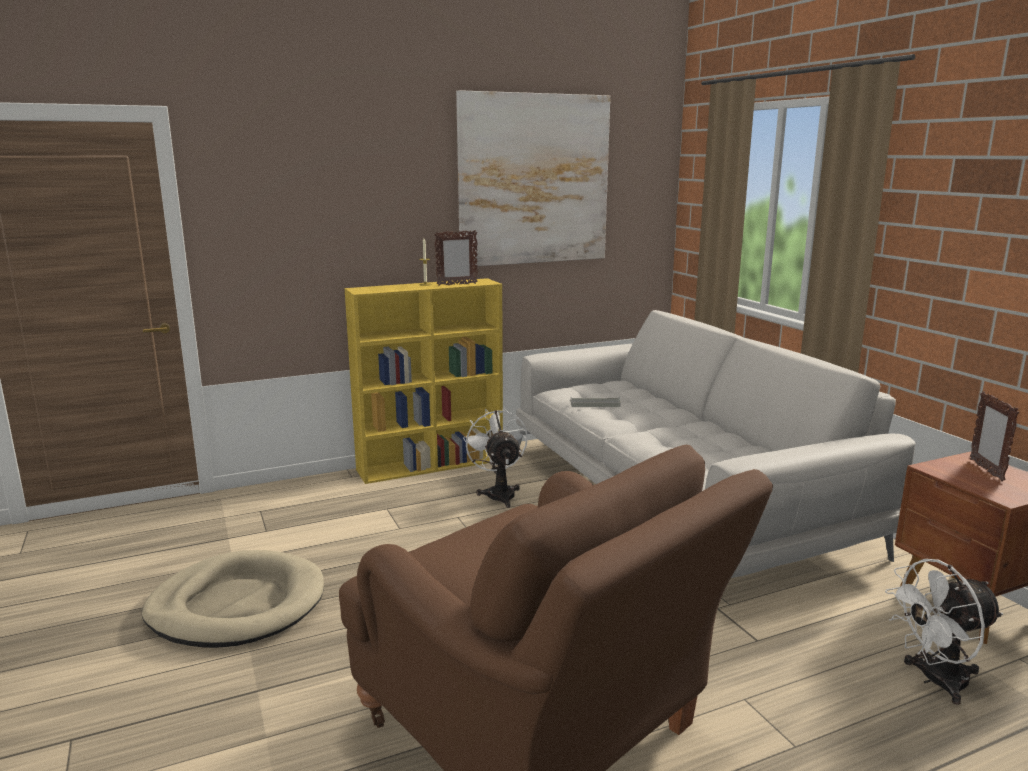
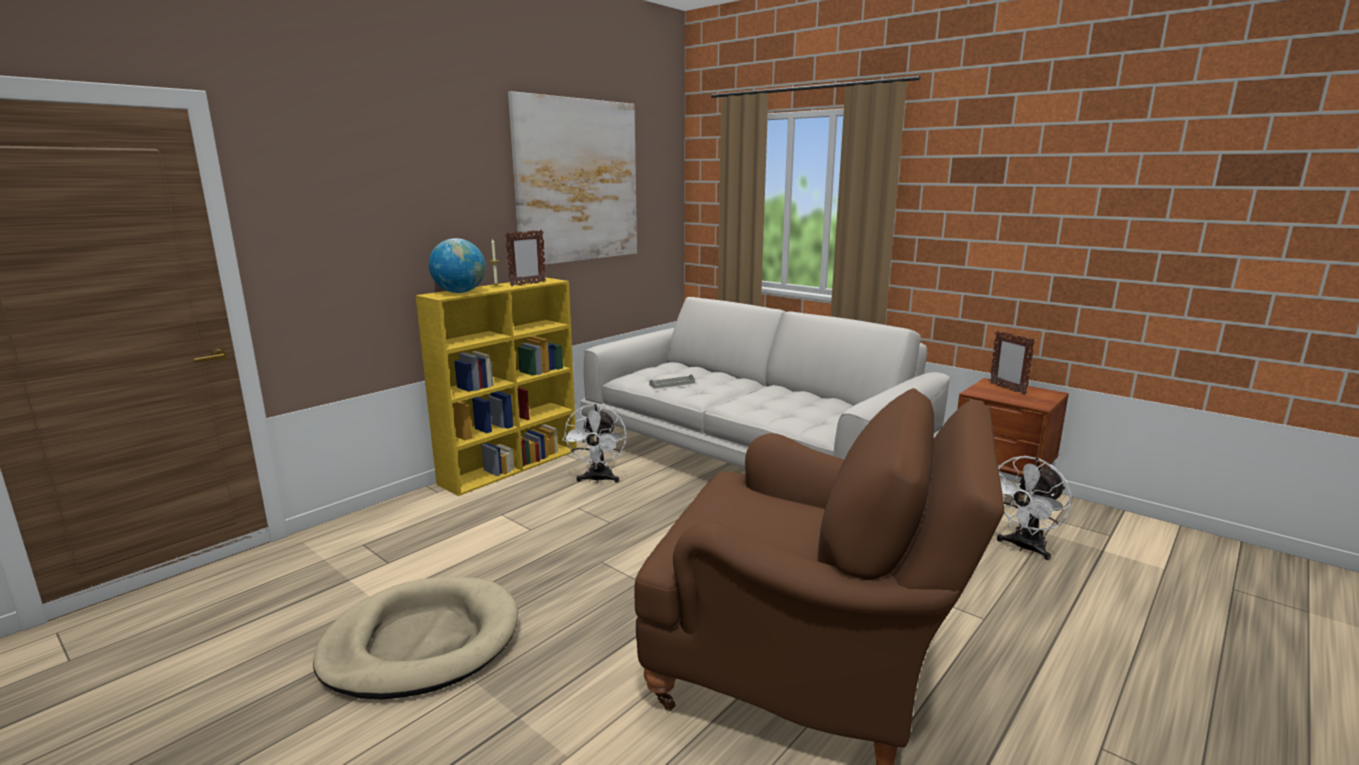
camera: 25 degrees left, 0 degrees up
white fan [463,408,528,508] -> white fan turned 135 degrees counterclockwise [562,404,627,483]
none -> globe [429,238,485,293]

